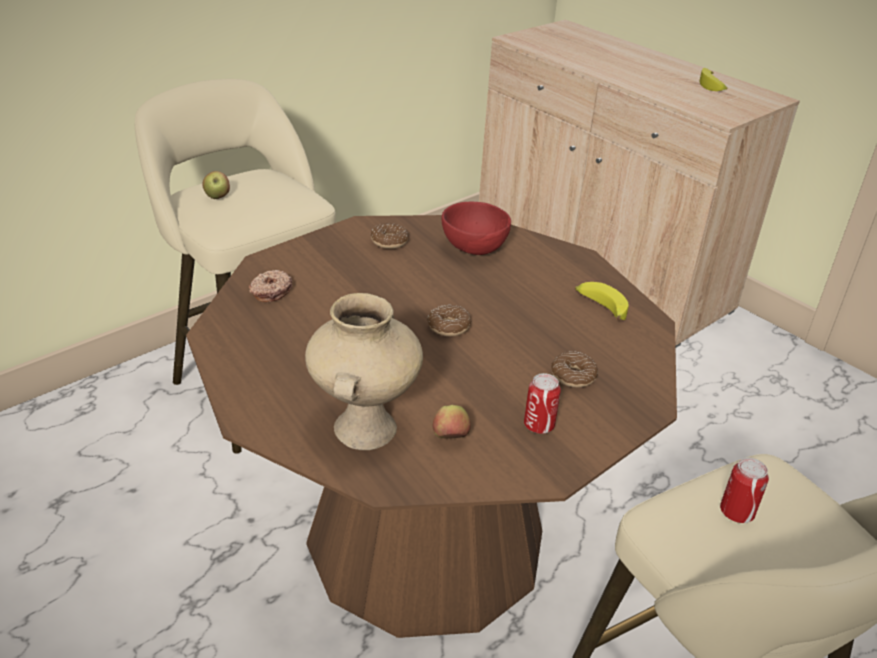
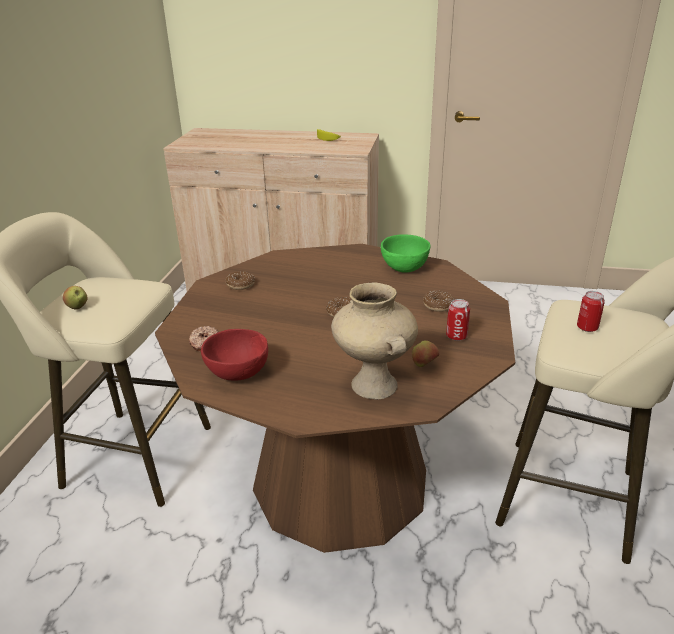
camera: 35 degrees left, 5 degrees down
red bowl [442,202,511,255] -> red bowl moved to [201,329,268,381]
banana [575,282,629,320] -> green bowl [381,234,430,273]

